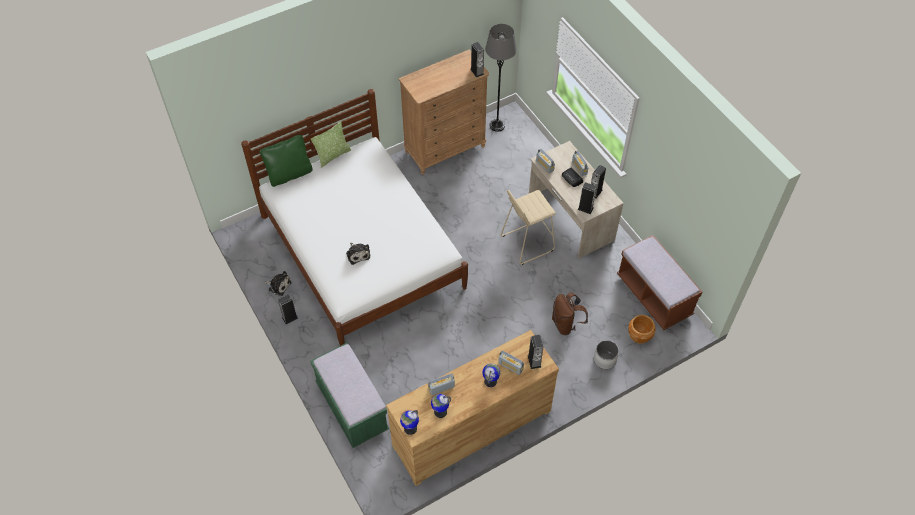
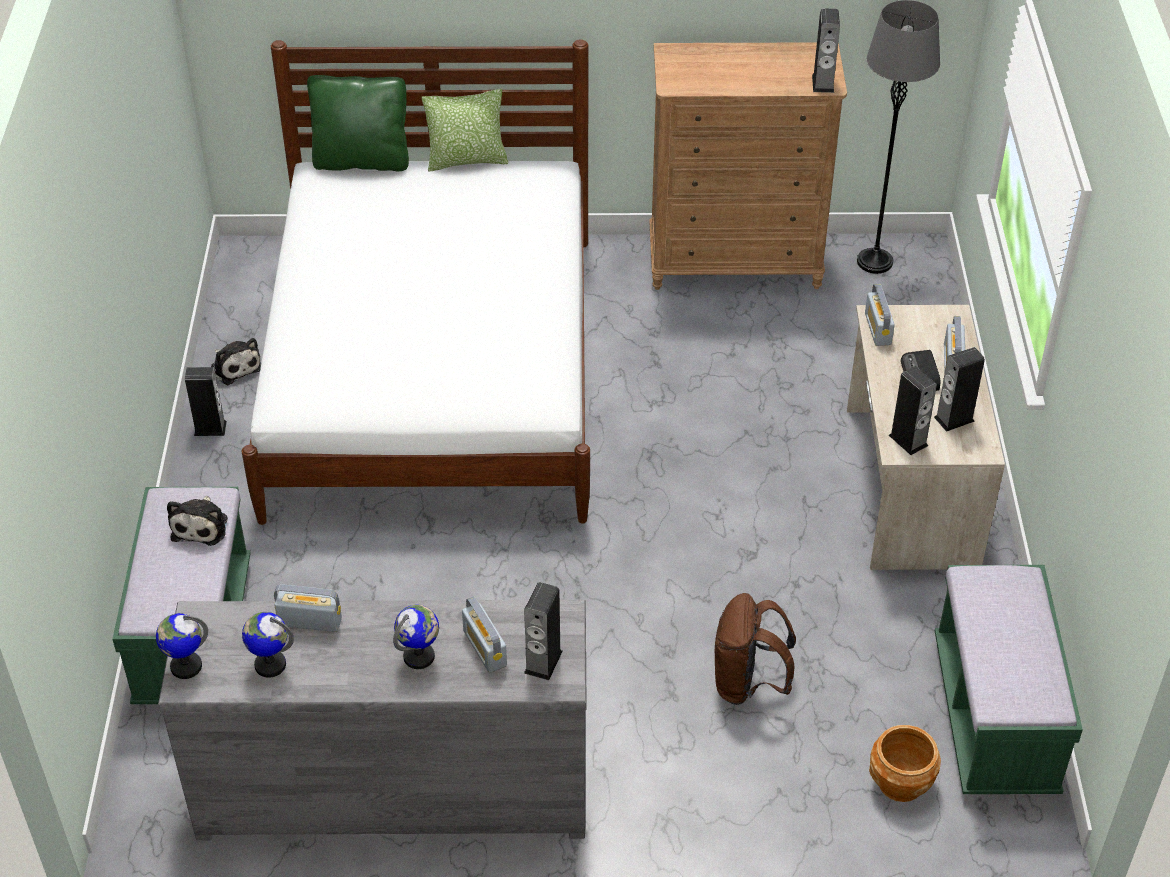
camera: 30 degrees right, 10 degrees down
plush toy [346,243,370,265] -> plush toy moved to [167,496,228,546]
brown dresser [386,330,559,486] -> grey dresser [158,600,586,840]
beige stool [501,190,556,265] -> none
white planter [594,340,619,369] -> none
brown bench [617,235,702,330] -> green bench [935,565,1083,794]

